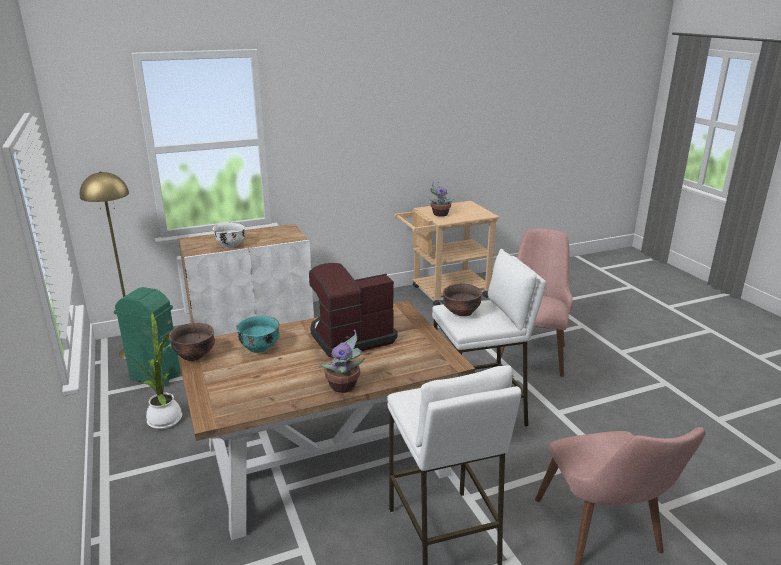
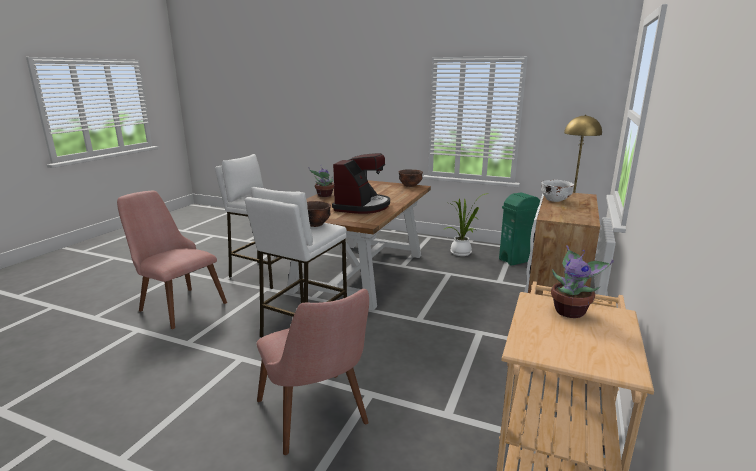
camera: 135 degrees right, 5 degrees down
turquoise bowl [236,316,280,353] -> none

